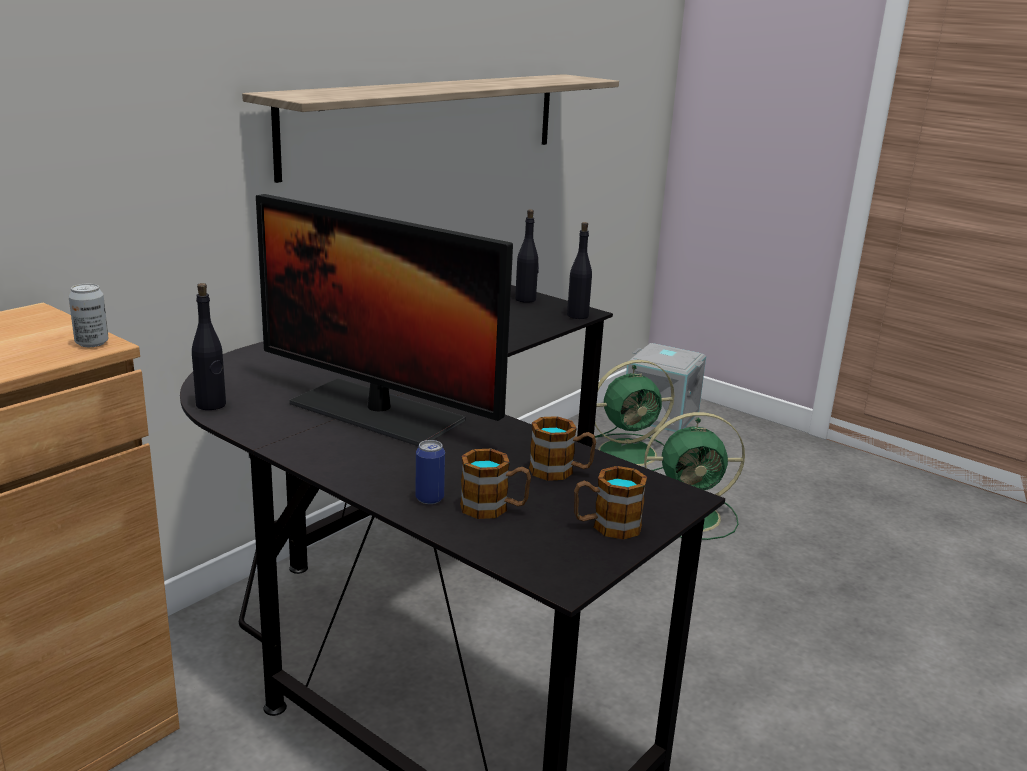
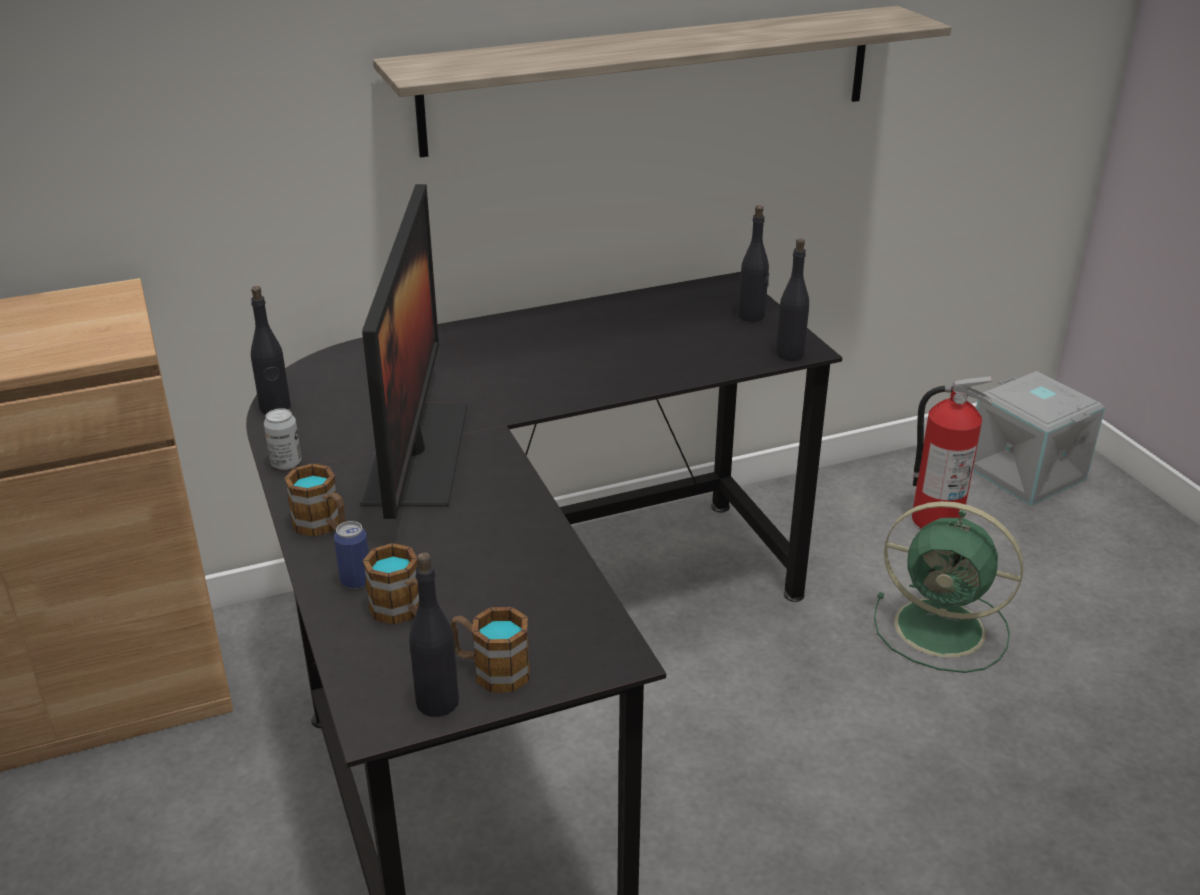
camera: 30 degrees right, 10 degrees up
can [69,284,108,347] -> can moved to [264,408,302,470]
monitor [256,194,513,446] -> monitor turned 150 degrees counterclockwise [360,184,467,519]
mug [529,416,596,481] -> mug moved to [284,463,345,537]
green fan [595,360,674,471] -> fire extinguisher [912,376,992,529]
none -> black bottle [409,553,459,717]

